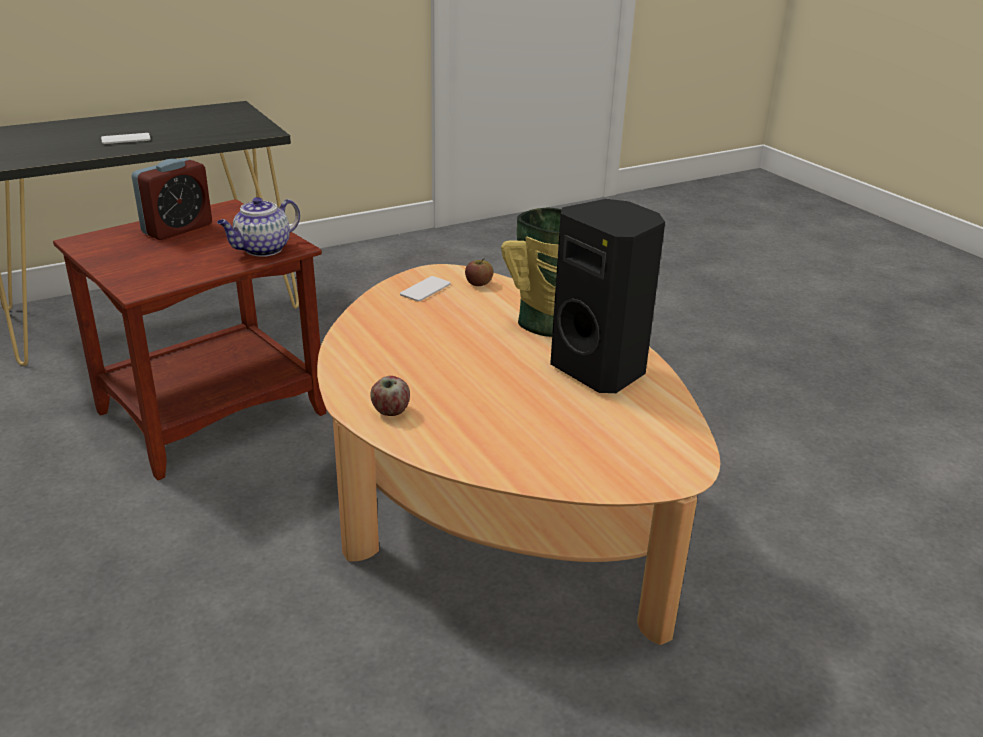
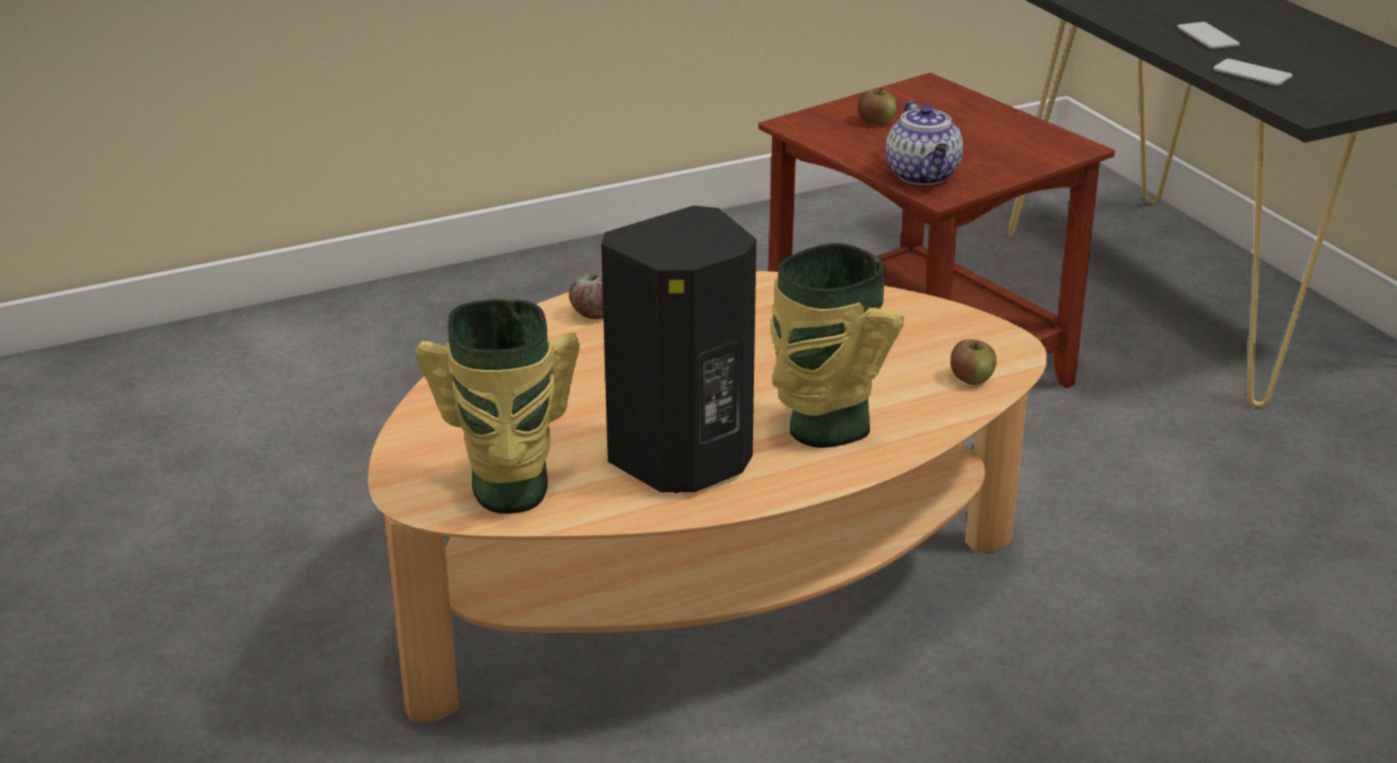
camera: 95 degrees right, 0 degrees up
alarm clock [132,158,212,240] -> none
teapot [217,197,300,257] -> teapot turned 150 degrees counterclockwise [886,101,963,185]
phone [400,276,451,302] -> phone moved to [1213,59,1292,86]
none -> vase [416,299,580,514]
none -> apple [858,88,897,125]

